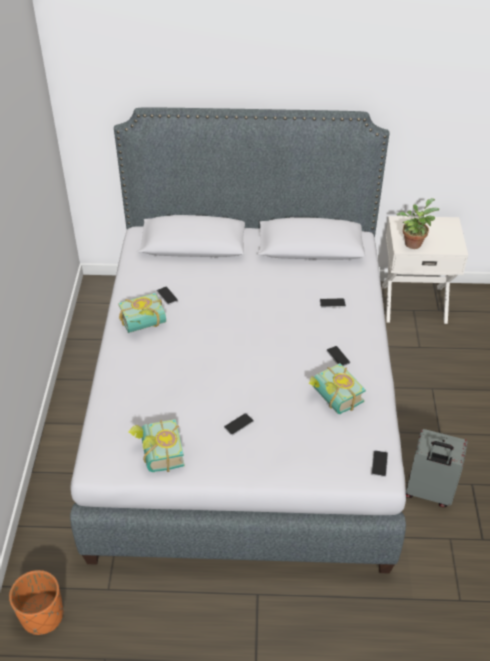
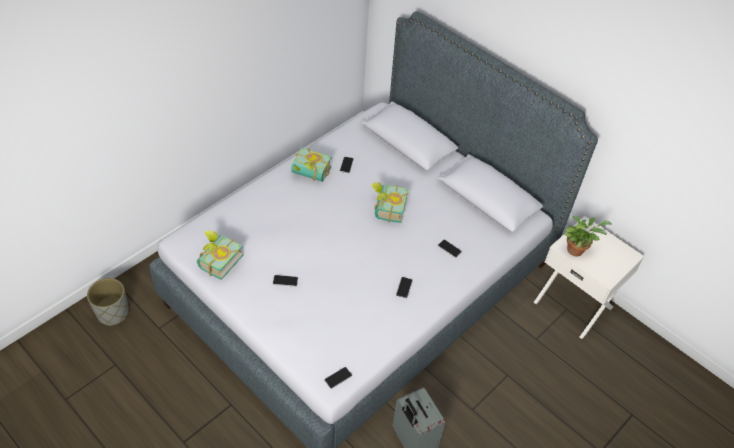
camera: 40 degrees right, 5 degrees up
orange planter [9,570,63,635] -> grey planter [87,278,129,326]
book [309,363,366,414] -> book moved to [371,182,408,223]

